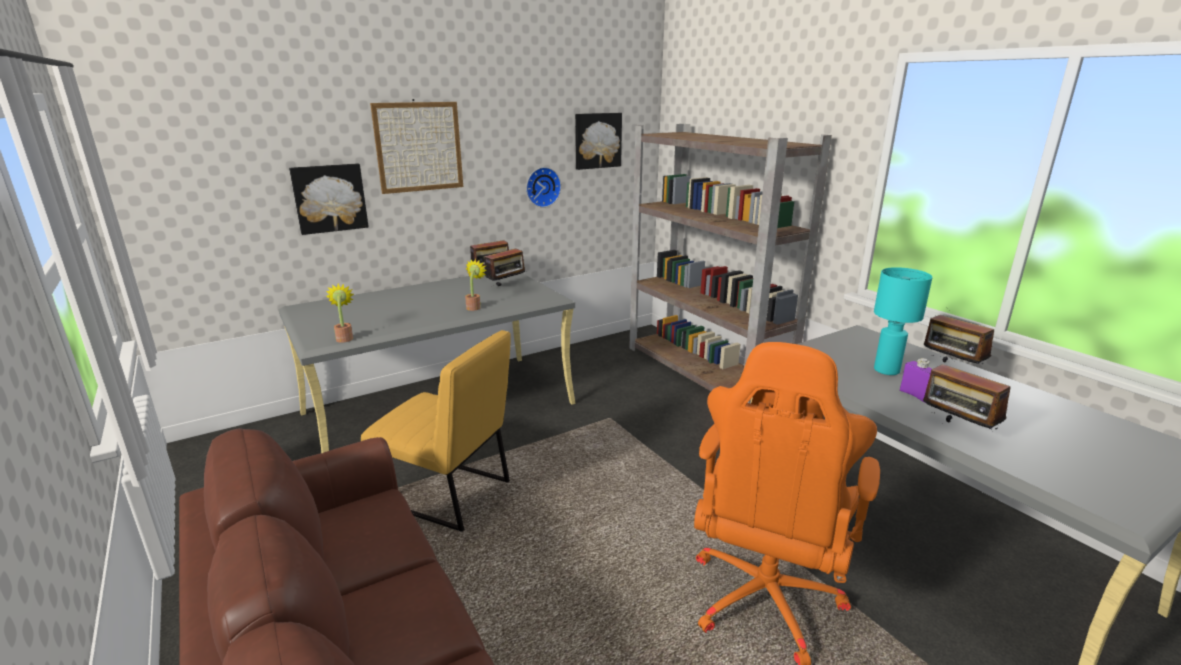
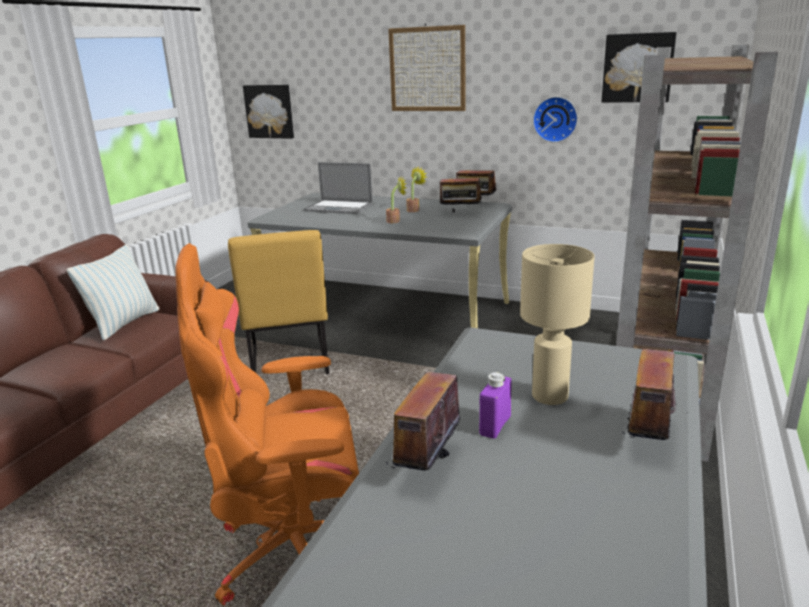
camera: 55 degrees right, 0 degrees up
picture [289,163,369,235] -> picture moved to [243,85,294,139]
potted plant [326,283,354,343] -> potted plant moved to [406,167,427,212]
turquoise table lamp [874,267,933,375] -> beige table lamp [520,244,595,405]
none -> pillow [67,245,159,341]
none -> laptop [303,162,373,214]

